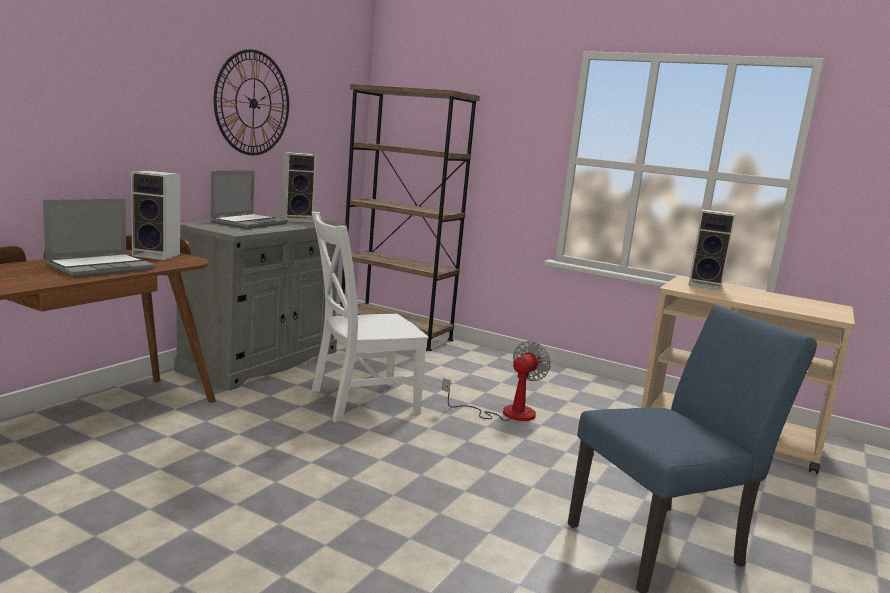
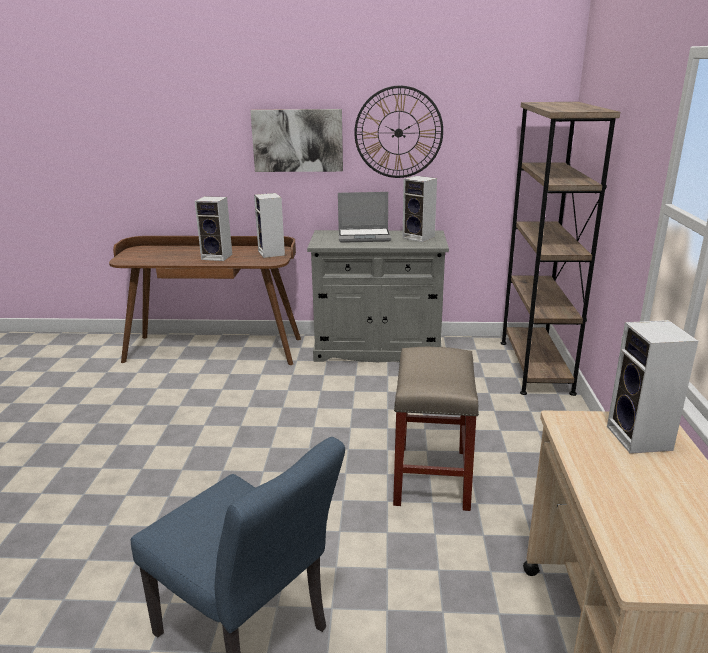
camera: 65 degrees right, 10 degrees up
laptop [43,199,155,277] -> speaker [195,196,232,261]
white chair [312,212,429,422] -> none
fan [442,341,551,421] -> beige stool [393,347,479,511]
none -> picture [250,109,343,172]

